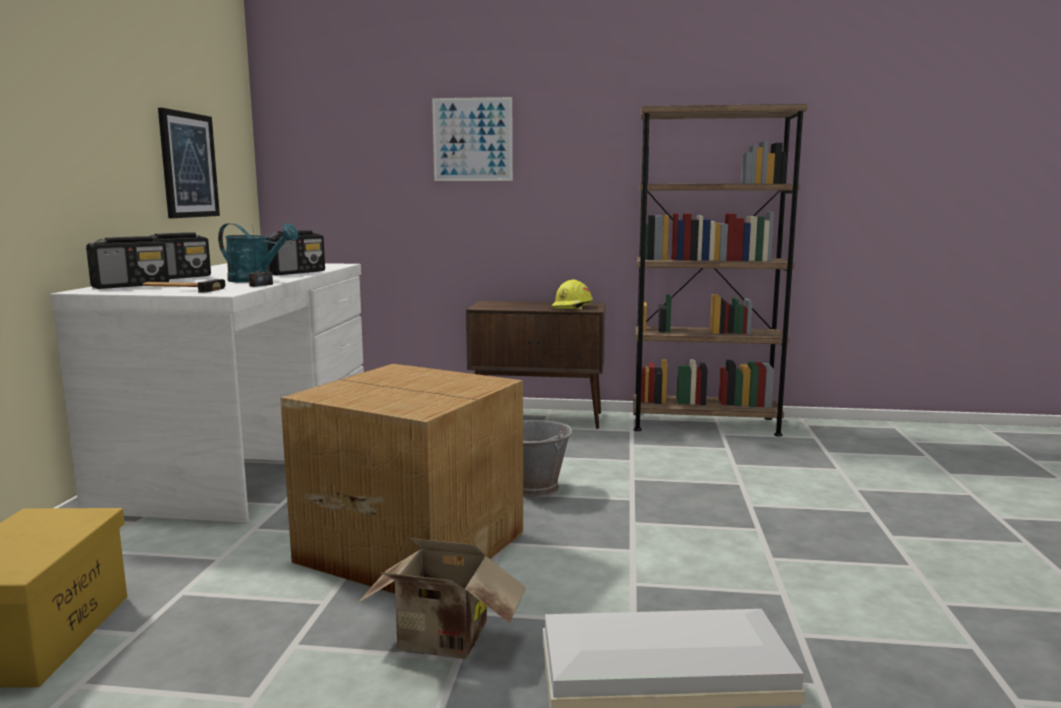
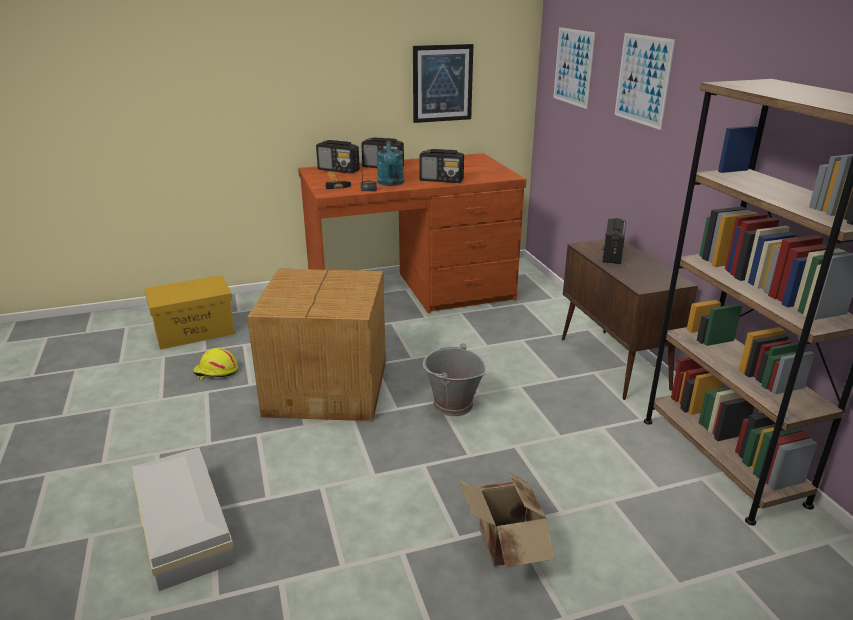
camera: 65 degrees right, 15 degrees up
white desk [50,263,364,523] -> brown desk [298,153,526,314]
cardboard box [357,538,526,659] -> cardboard box moved to [459,472,556,568]
yellow hard hat [551,280,593,310] -> yellow hard hat moved to [193,348,238,380]
none -> picture [553,27,595,109]
none -> radio [602,218,626,264]

